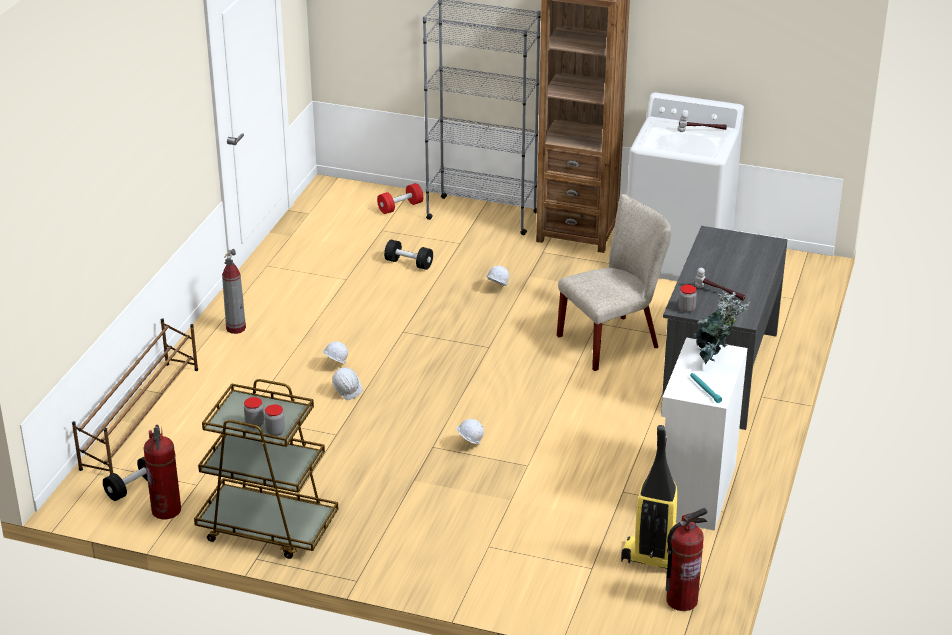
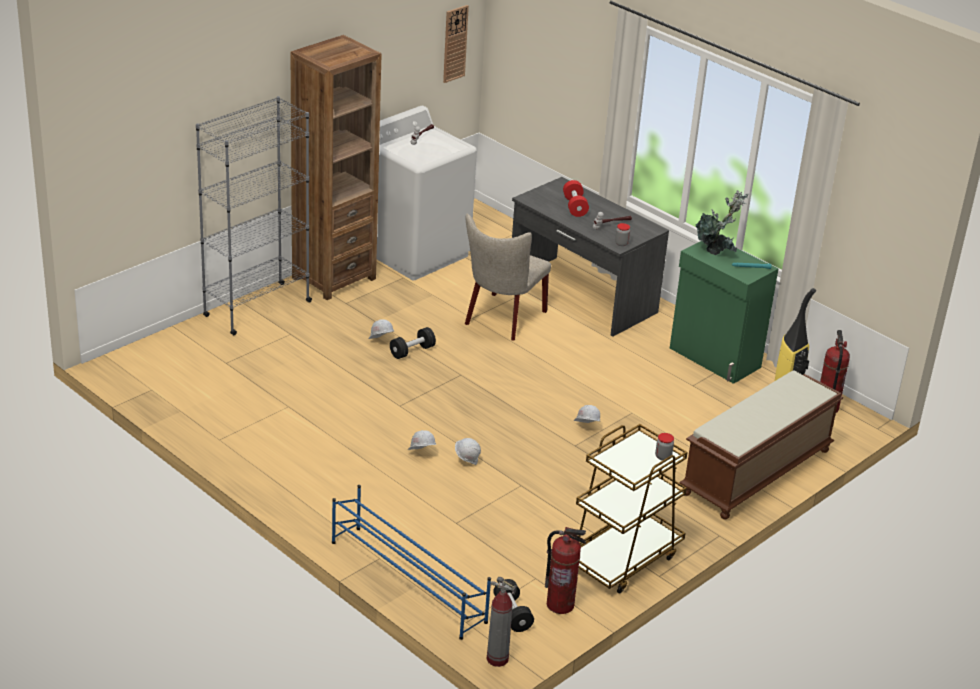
camera: 65 degrees left, 0 degrees up
brown shoe rack [72,319,198,475] -> blue shoe rack [332,485,491,640]
fire extinguisher [222,249,246,334] -> fire extinguisher moved to [487,577,517,667]
jar [244,397,264,428] -> none
red dumbbell [377,183,423,214] -> red dumbbell moved to [563,180,589,217]
black dumbbell [384,240,433,270] -> black dumbbell moved to [390,327,436,359]
beige chair [557,194,671,371] -> beige chair turned 150 degrees counterclockwise [465,214,551,341]
white cabinet [661,337,747,531] -> green cabinet [670,241,778,384]
none -> wall clock [443,5,469,83]
none -> brown bench [679,371,843,519]

